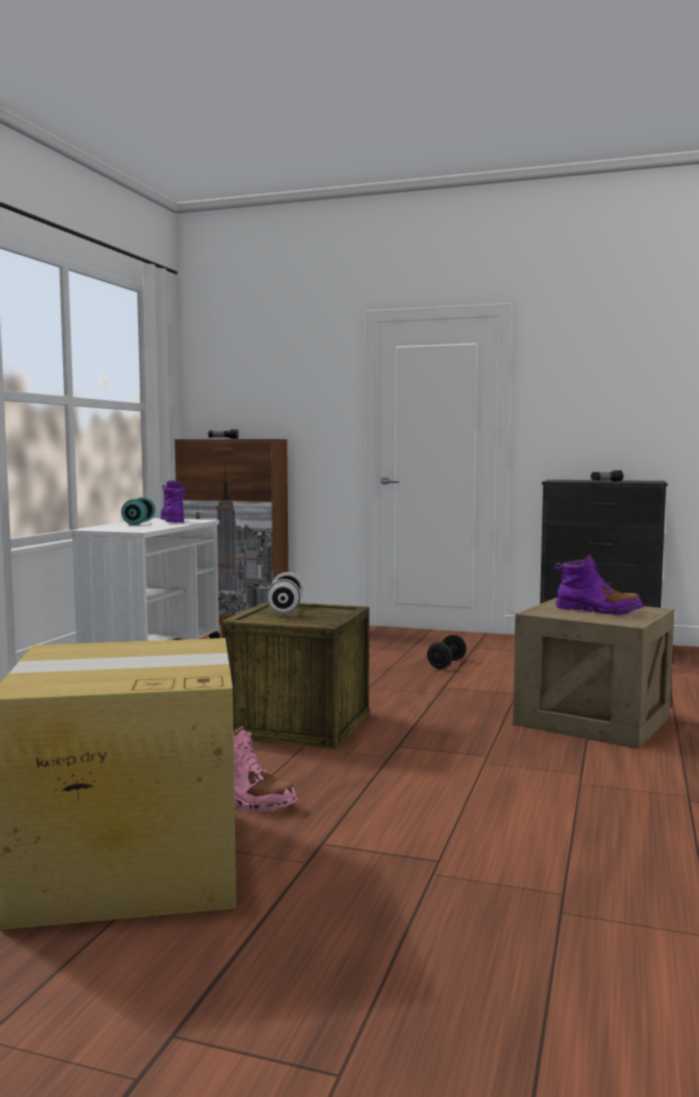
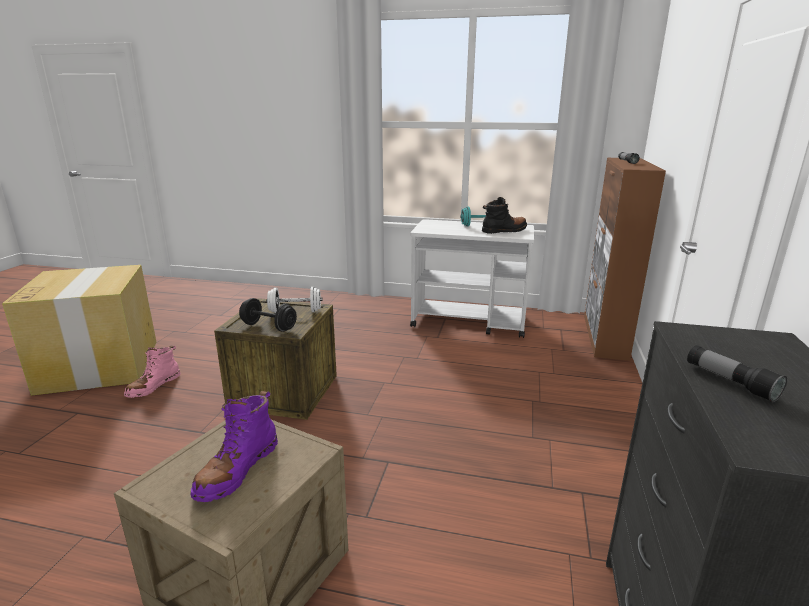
camera: 85 degrees right, 15 degrees up
purple boot [160,481,185,523] -> black boot [482,197,527,234]
black dumbbell [427,635,466,669] -> black dumbbell moved to [239,298,297,332]

